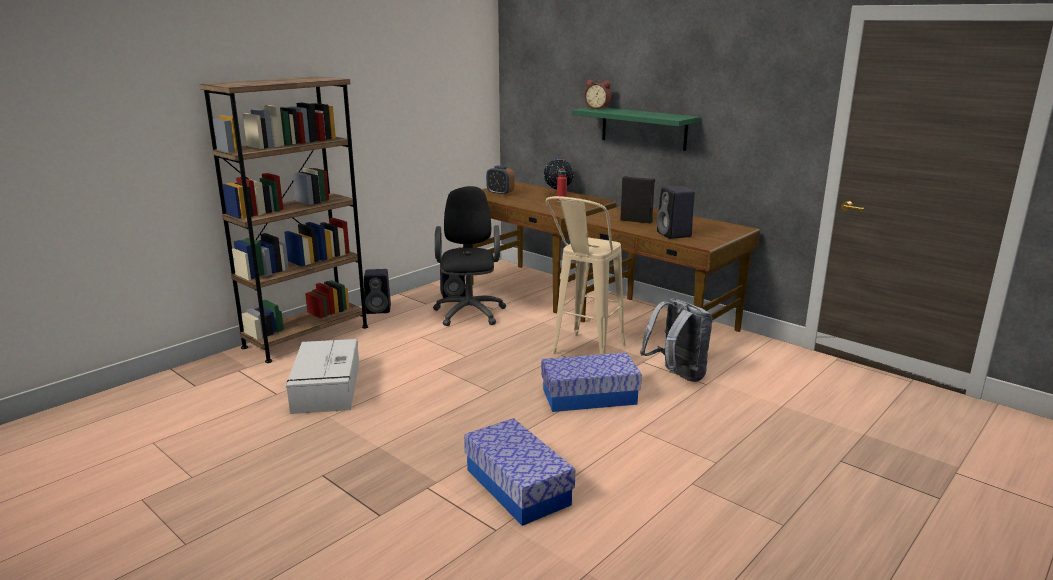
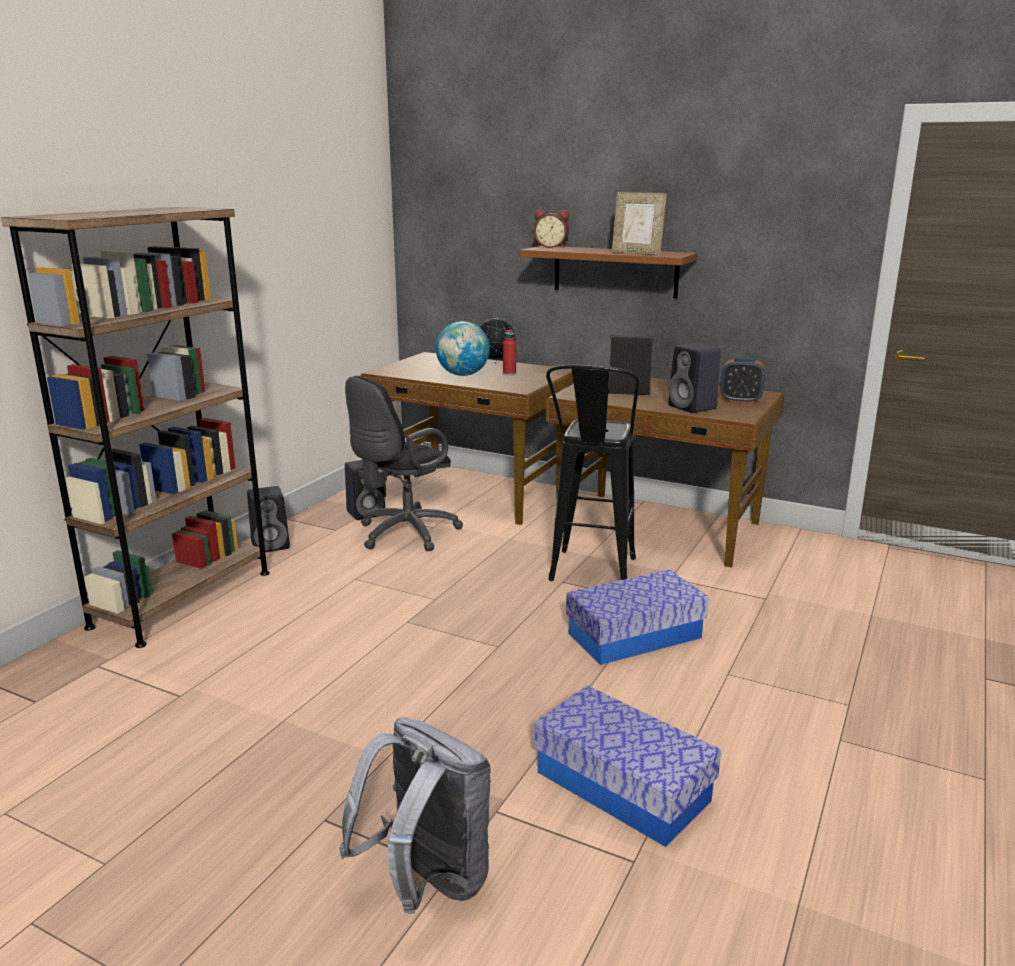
camera: 15 degrees left, 0 degrees up
grey storage box [286,339,359,414] -> none
black office chair [433,186,506,326] -> black office chair turned 120 degrees counterclockwise [345,376,463,551]
alarm clock [486,166,515,196] -> alarm clock moved to [721,357,765,404]
beige stool [546,196,626,354] -> black stool [546,365,639,581]
green shelf [572,107,700,151] -> brown shelf [520,246,697,298]
grey backpack [640,298,713,382] -> grey backpack moved to [339,718,491,914]
none -> globe [436,321,490,376]
none -> picture frame [612,192,667,255]

